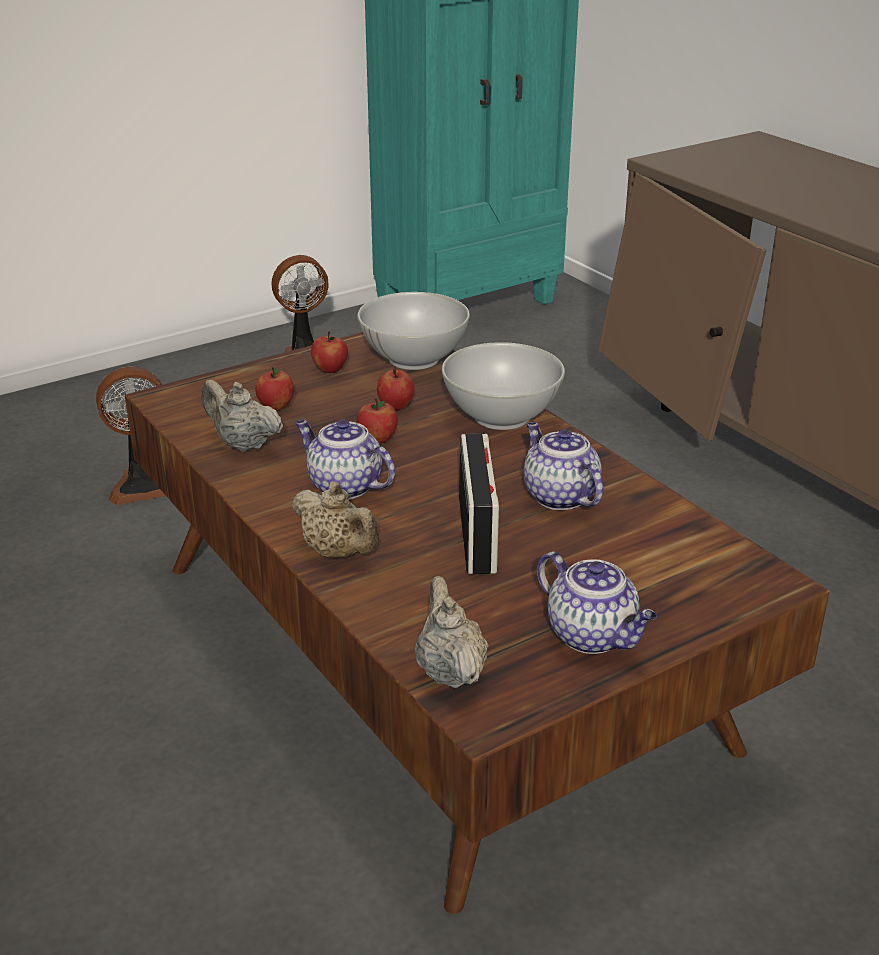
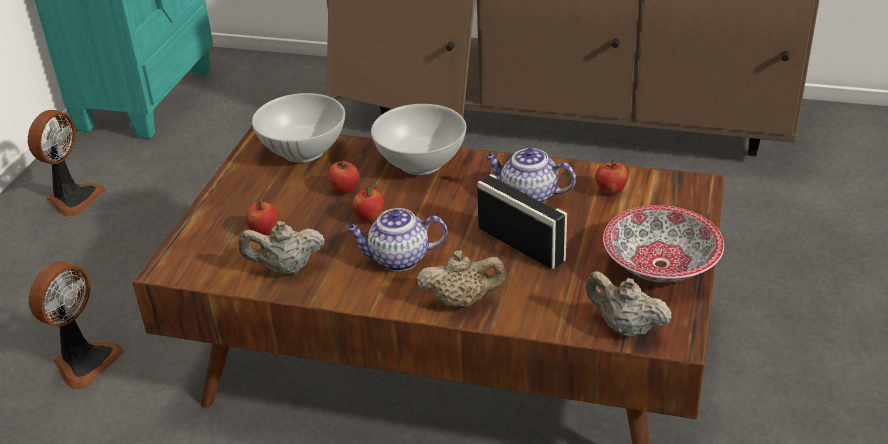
camera: 40 degrees left, 5 degrees up
apple [311,331,348,373] -> apple moved to [595,160,628,195]
teapot [537,551,657,654] -> bowl [603,205,724,283]

